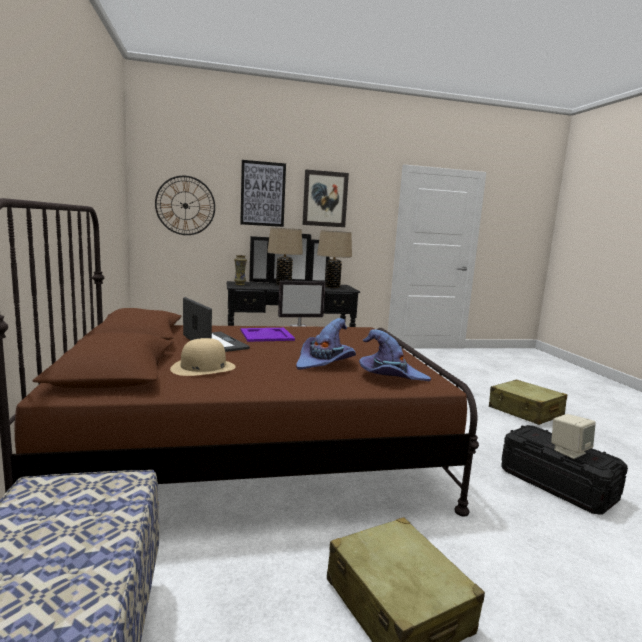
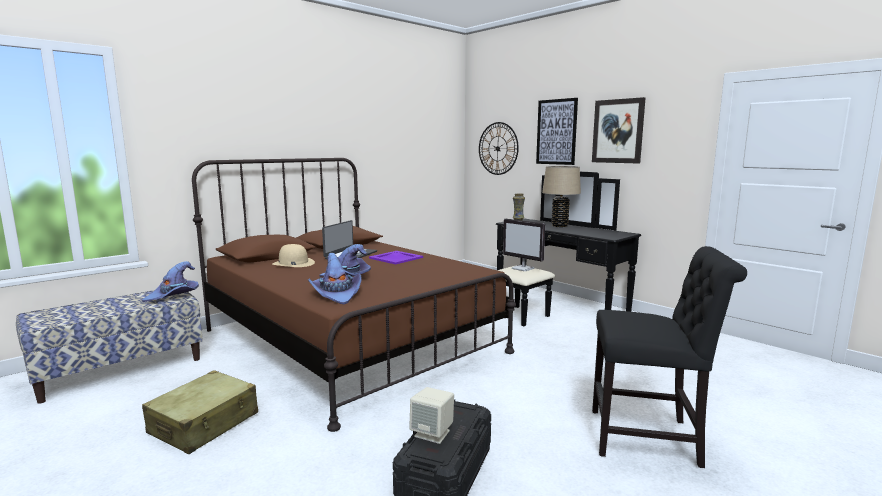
camera: 60 degrees right, 0 degrees up
beige table lamp [317,230,352,288] -> none
beige suitcase [489,379,567,425] -> black chair [592,246,747,468]
none -> purple hat [142,261,199,302]

